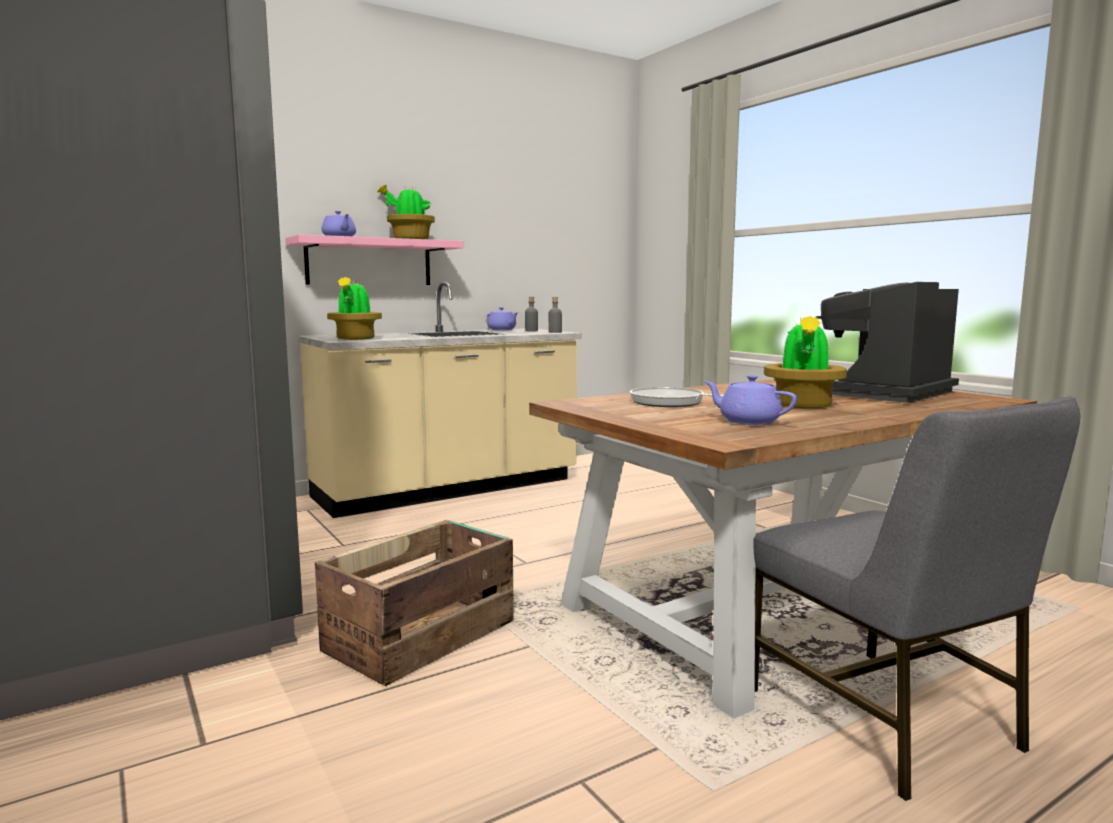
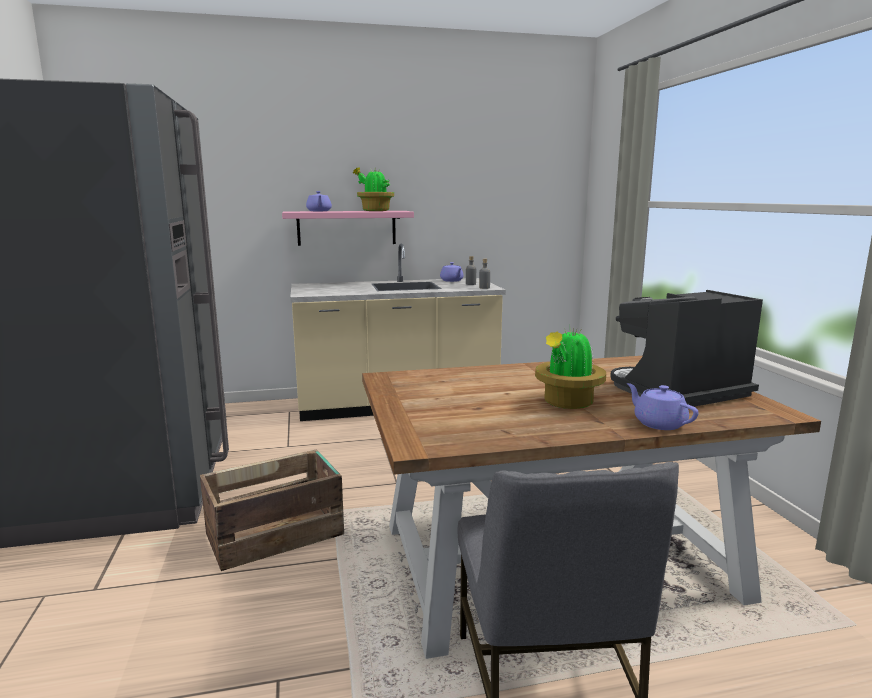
camera: 20 degrees right, 5 degrees up
potted plant [327,277,382,340] -> none
frying pan [630,387,724,407] -> none
purple teapot [704,375,797,425] -> purple teapot moved to [627,383,699,430]

